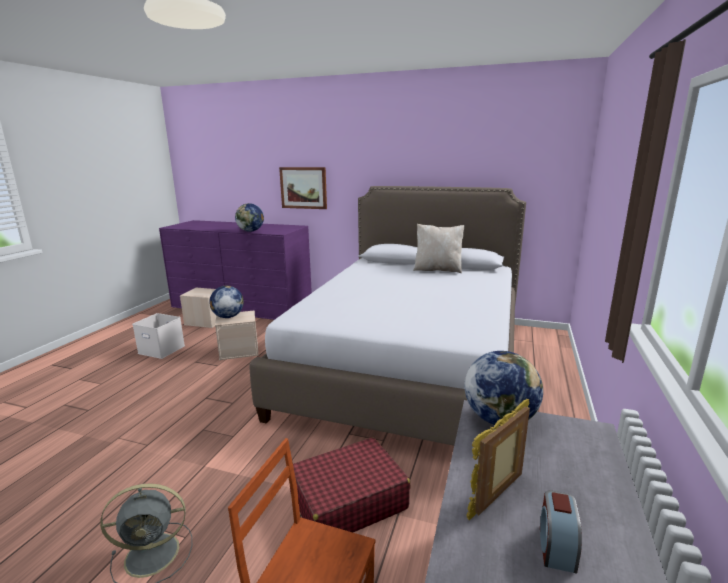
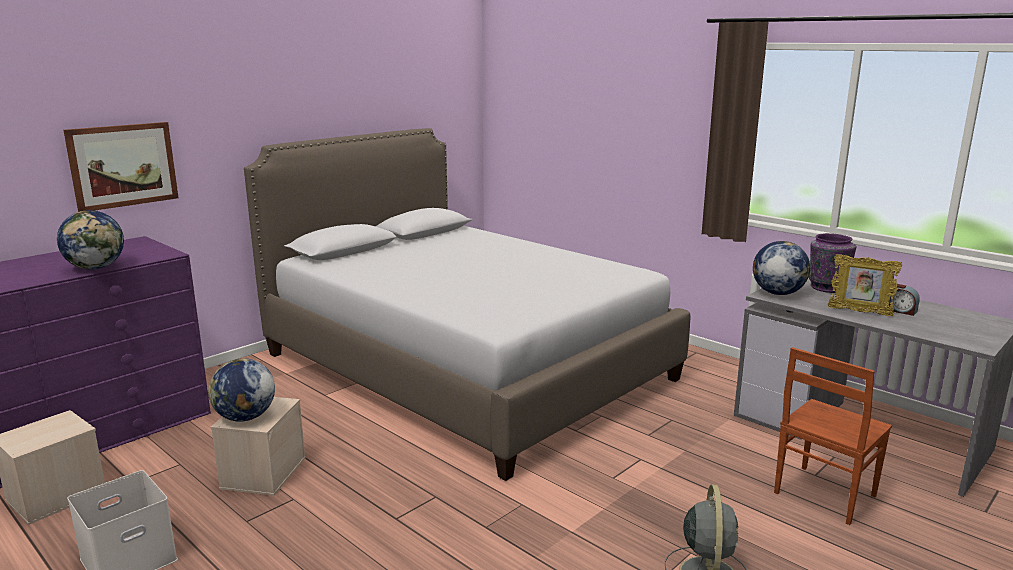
camera: 65 degrees left, 0 degrees up
red suitcase [290,437,410,532] -> none
beige pillow [413,224,465,273] -> none
picture frame [467,399,530,520] -> picture frame turned 45 degrees counterclockwise [828,254,902,316]
none -> purple vase [808,233,856,293]

